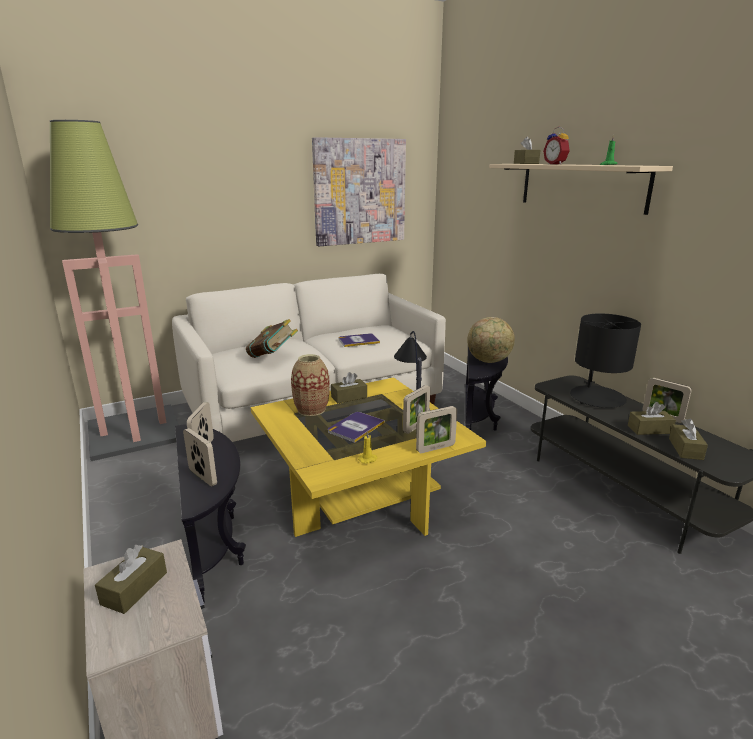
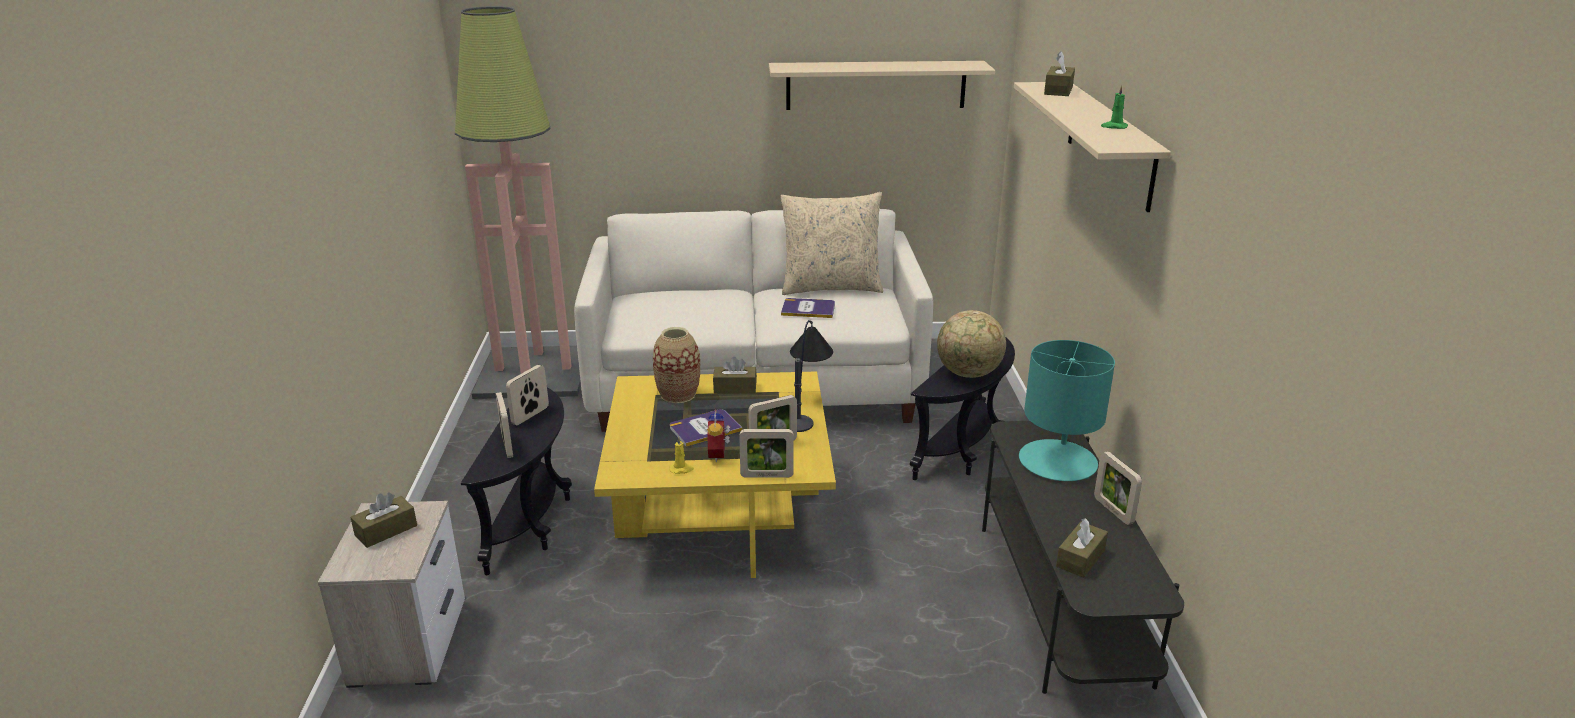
camera: 25 degrees right, 5 degrees up
book [246,319,298,358] -> none
picture [312,137,406,246] -> beige shelf [769,61,995,110]
alarm clock [543,127,570,164] -> alarm clock moved to [707,409,730,462]
black table lamp [570,313,641,408] -> turquoise table lamp [1019,340,1115,481]
brown tissue box [628,402,676,435] -> none
none -> beige pillow [780,192,883,295]

